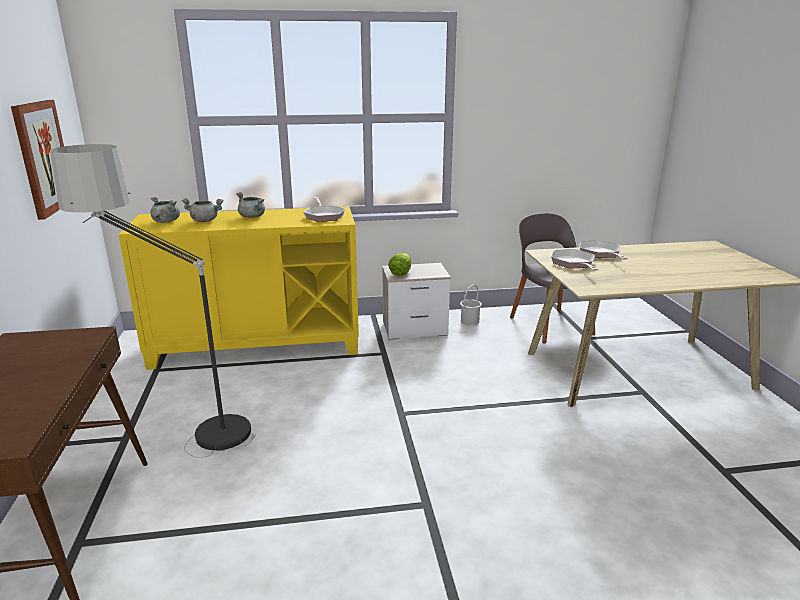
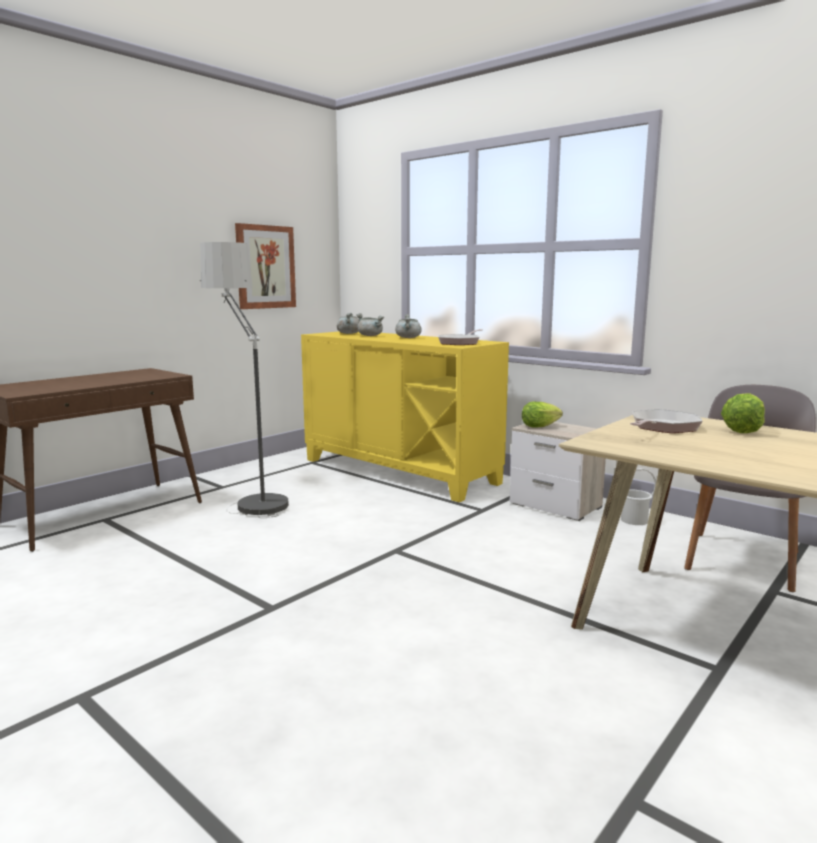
camera: 50 degrees right, 10 degrees down
frying pan [579,240,628,259] -> lettuce [721,393,765,433]

